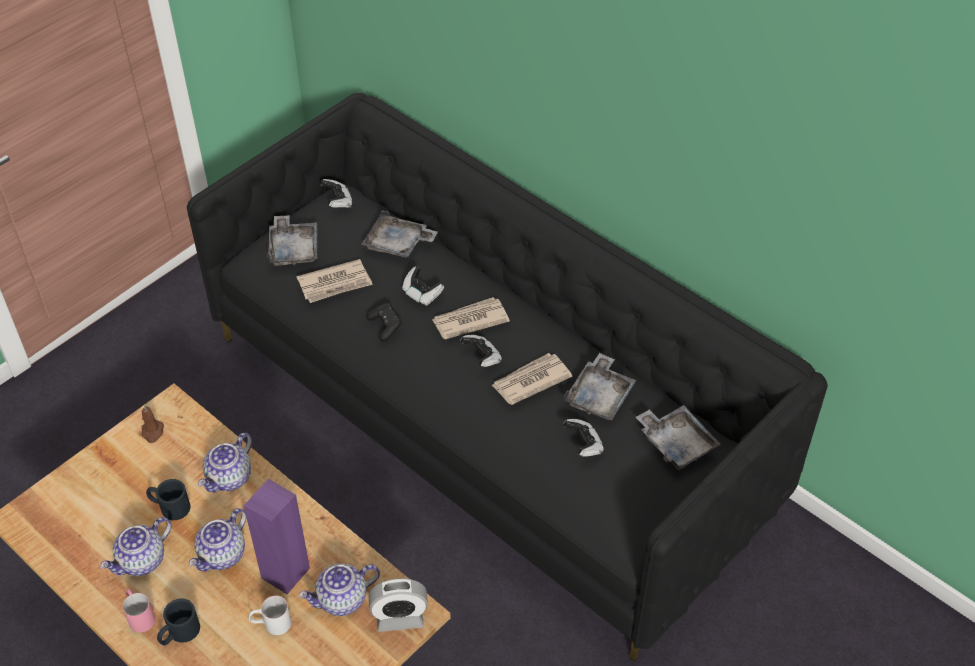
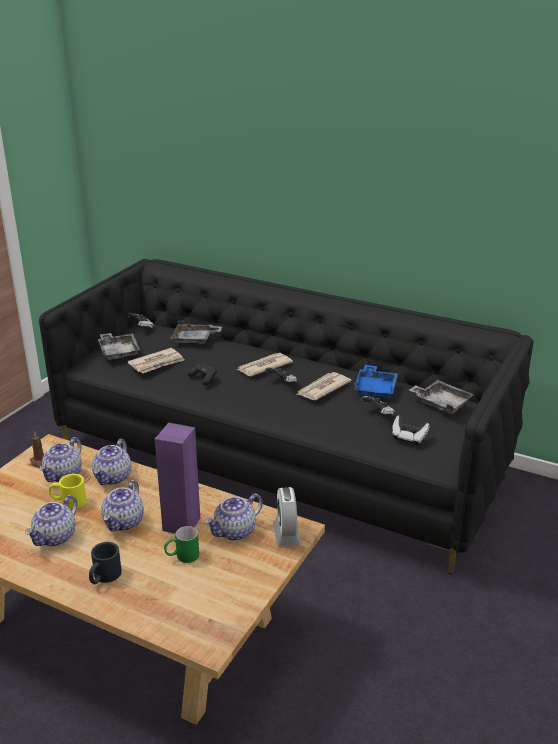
camera: 15 degrees left, 20 degrees down
pink mug [123,589,155,633] -> none
black mug [146,479,190,520] -> yellow mug [49,474,87,509]
white mug [249,596,291,635] -> green mug [164,526,199,563]
alarm clock [369,578,428,632] -> alarm clock turned 105 degrees clockwise [273,487,301,546]
game controller [402,266,444,307] -> game controller moved to [392,415,430,445]
grey tray [564,353,636,420] -> blue tray [354,365,398,398]
none -> teapot [39,437,82,482]

